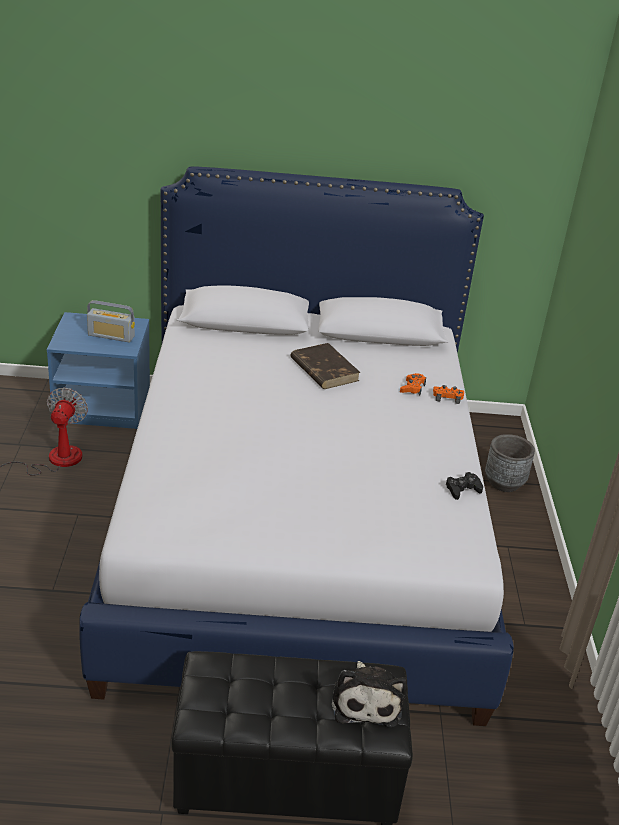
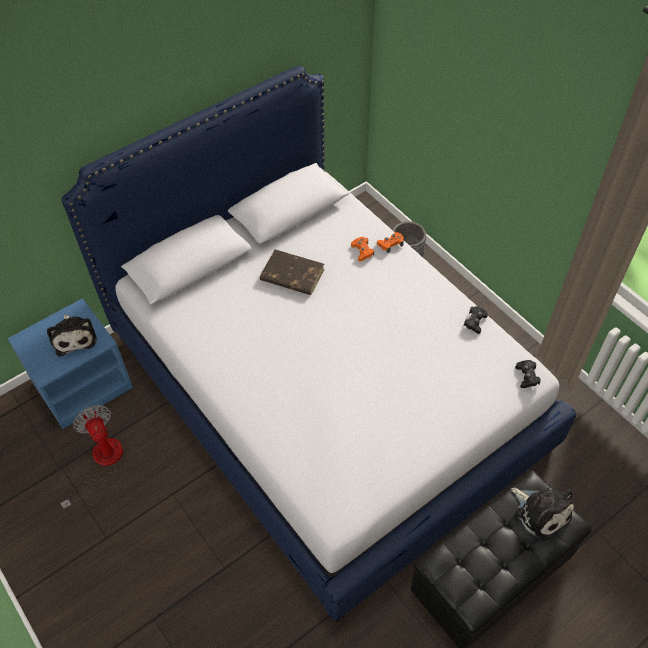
camera: 35 degrees left, 20 degrees up
radio [87,300,135,342] -> plush toy [47,315,97,357]
none -> black game controller [515,360,541,388]

